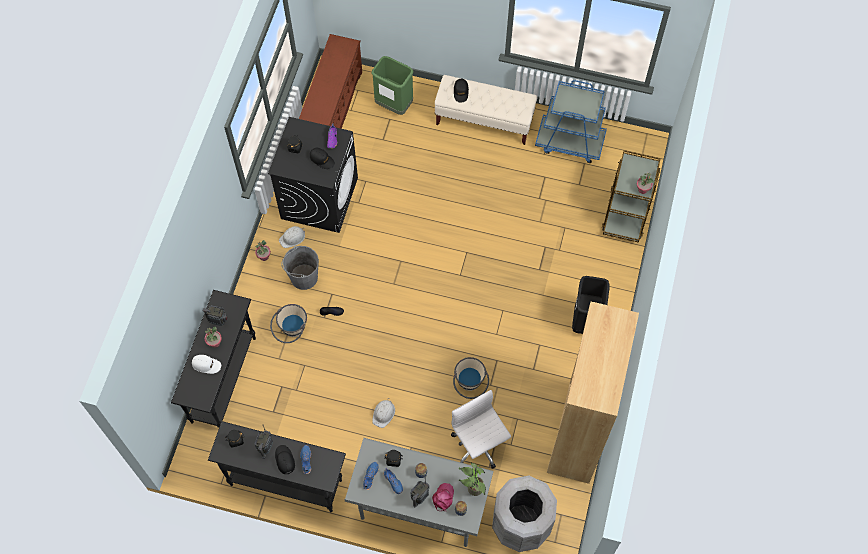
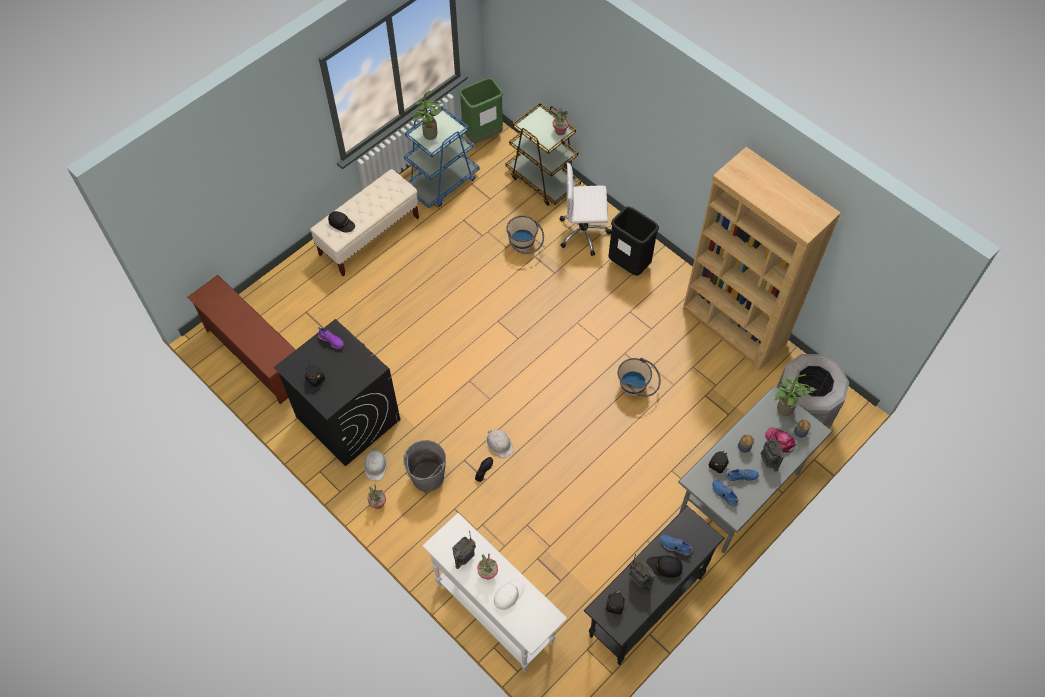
camera: 60 degrees left, 5 degrees down
black console table [171,290,256,428] -> white console table [422,513,567,672]
beige bucket [270,304,307,343] -> beige bucket moved to [506,216,544,254]
black cap [310,148,335,169] -> none
green trash can [371,56,413,115] -> green trash can moved to [459,78,503,143]
white hard hat [372,398,395,428] -> white hard hat moved to [486,430,514,458]
white office chair [451,390,511,469] -> white office chair moved to [560,163,611,256]
none -> potted plant [413,90,444,140]

